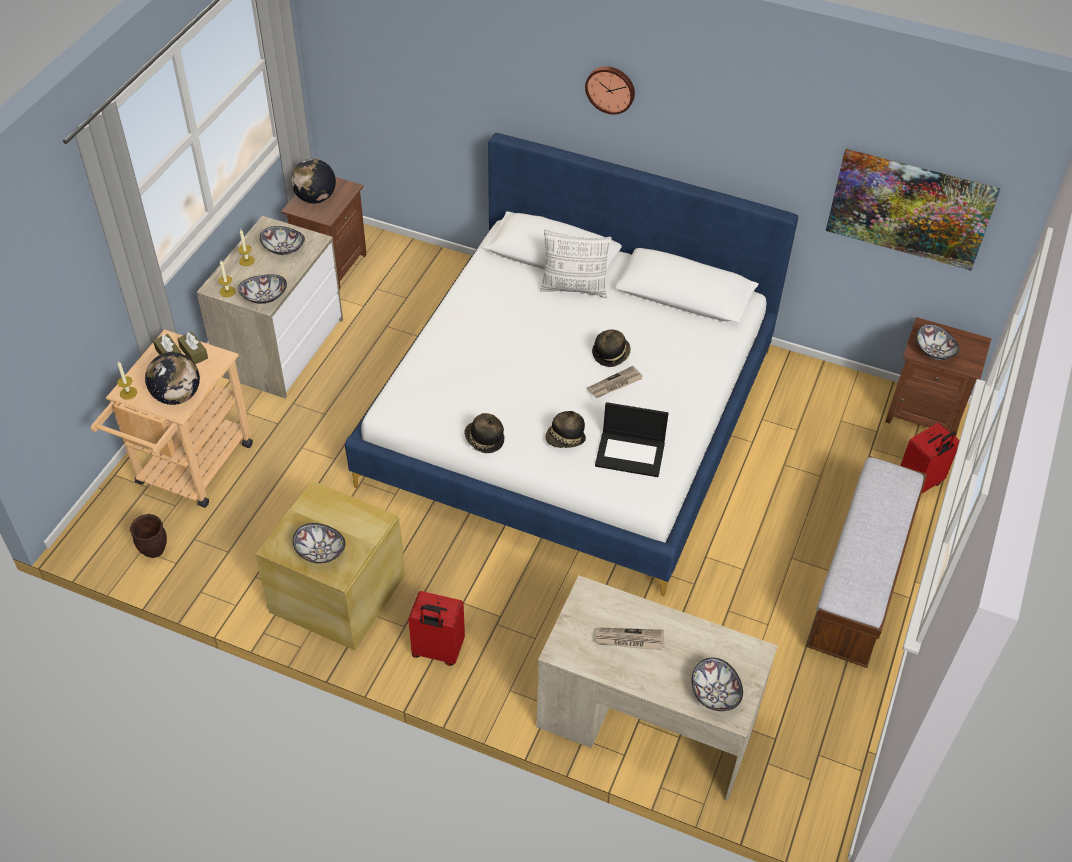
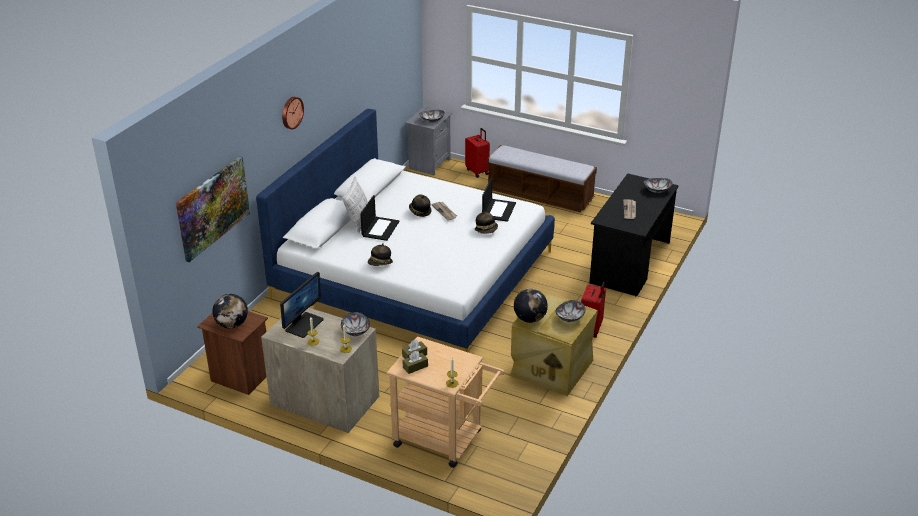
camera: 85 degrees left, 15 degrees down
brown planter [130,514,167,558] -> none
globe [145,352,200,405] -> globe moved to [514,289,548,323]
bowl [260,226,305,255] -> monitor [280,272,324,338]
hat [464,413,505,453] -> hat moved to [368,243,393,266]
beige desk [536,575,778,801] -> black desk [589,173,679,296]
picture [826,149,1001,271] -> picture moved to [176,156,250,262]
brown nightstand [885,317,991,433] -> grey nightstand [405,106,453,176]
none -> laptop [360,195,400,241]

